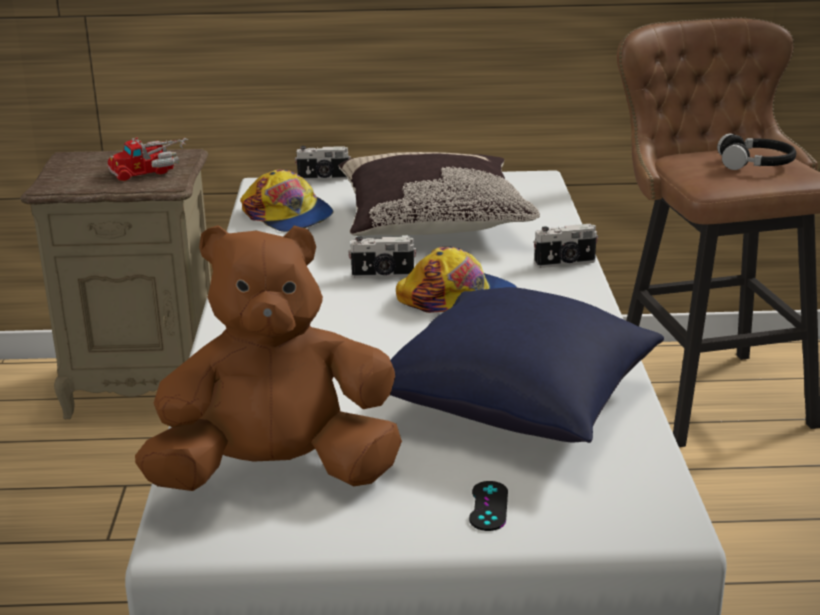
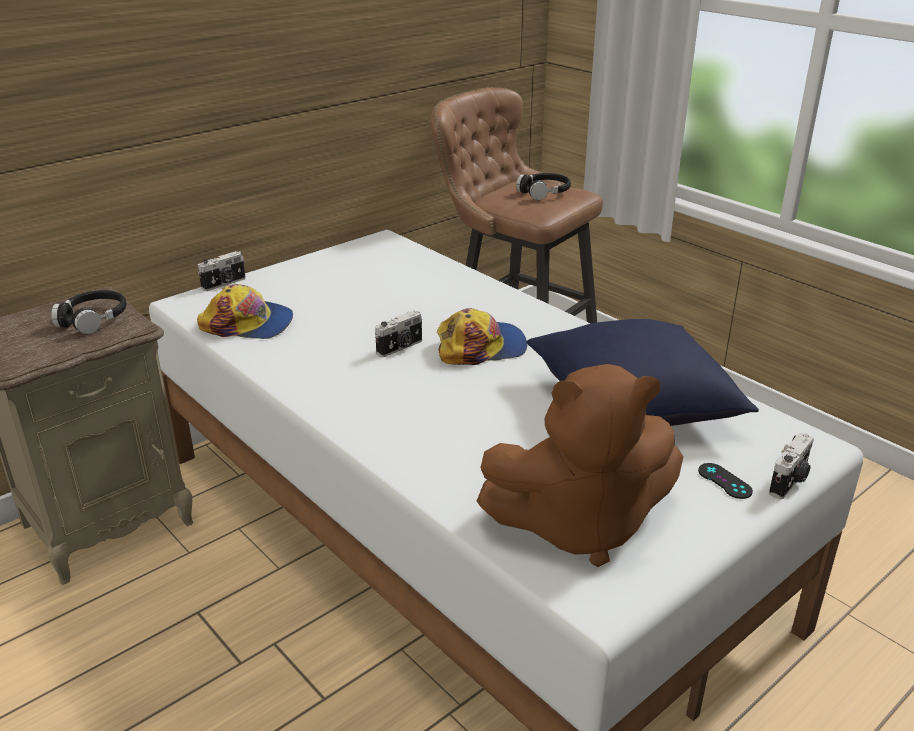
camera: 40 degrees left, 5 degrees up
toy truck [108,137,188,181] -> black headphones [51,290,126,334]
brown plush toy [135,225,402,491] -> brown plush toy turned 135 degrees counterclockwise [477,364,683,567]
pillow [338,152,540,236] -> none
camera [533,224,598,268] -> camera moved to [769,433,814,499]

